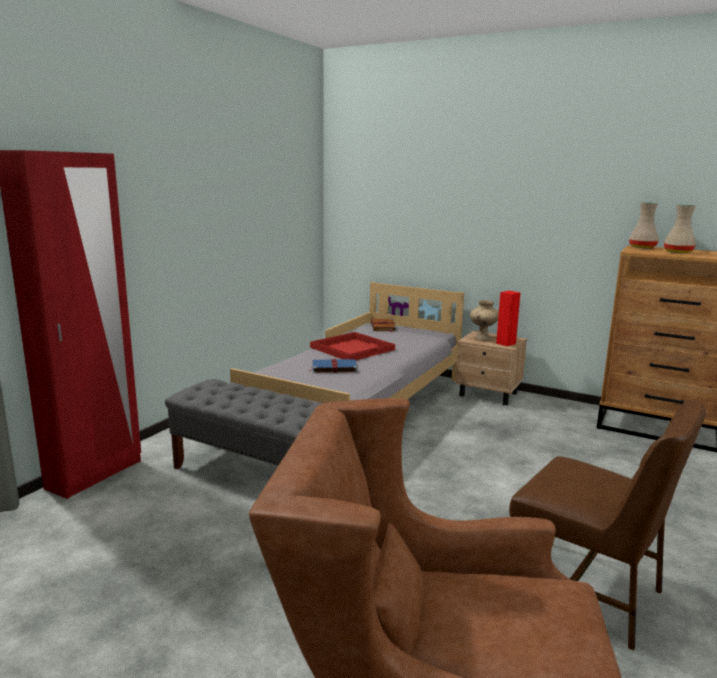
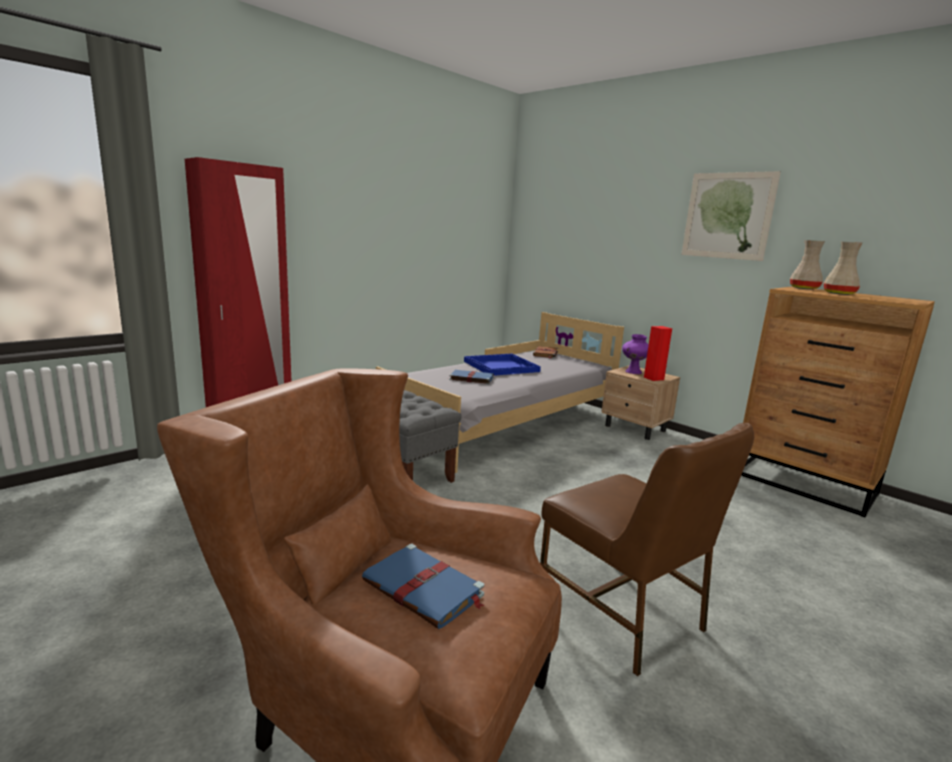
camera: 15 degrees right, 0 degrees up
red tray [310,332,395,360] -> blue tray [464,354,541,376]
beige vase [470,300,499,341] -> purple vase [622,334,649,374]
none -> blue book [362,544,485,629]
none -> picture [681,171,781,261]

